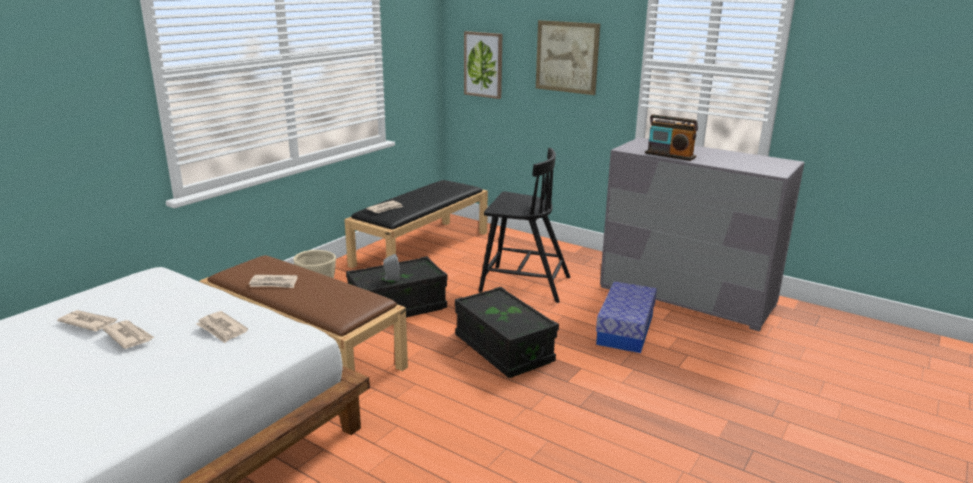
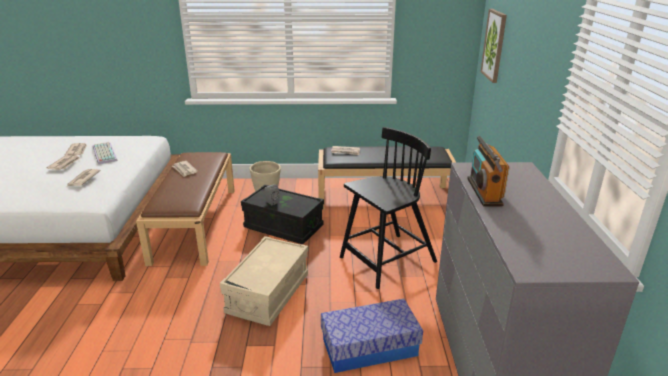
camera: 55 degrees right, 5 degrees up
black storage box [455,287,559,378] -> beige storage box [220,236,308,326]
black chair [478,148,570,303] -> black chair turned 105 degrees counterclockwise [340,127,437,289]
picture [536,20,600,95] -> none
none -> keyboard [93,142,118,164]

